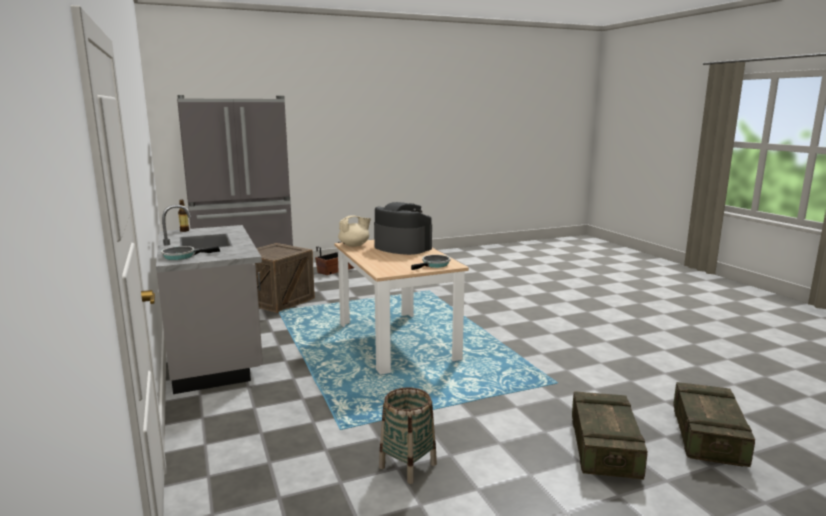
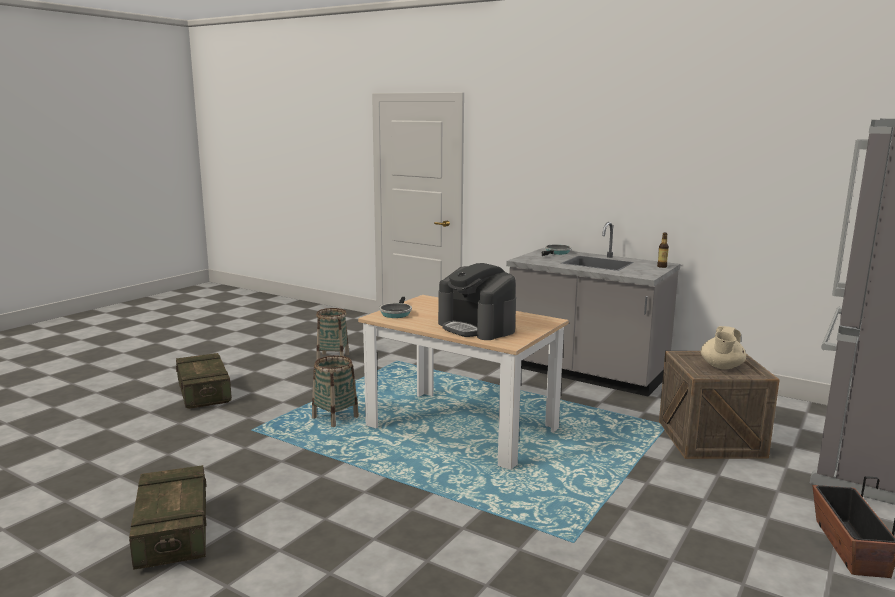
camera: 145 degrees right, 0 degrees up
beige teapot [338,215,371,247] -> beige teapot moved to [701,326,746,369]
coffee machine [374,202,432,255] -> coffee machine turned 45 degrees clockwise [438,263,516,340]
crate [673,382,755,467] -> crate moved to [129,465,207,570]
none -> basket [312,356,359,427]

